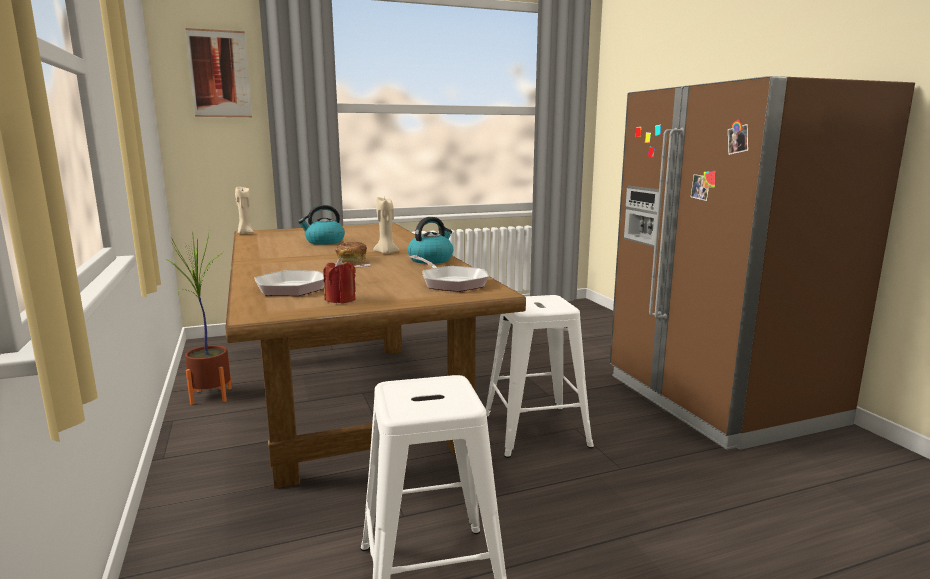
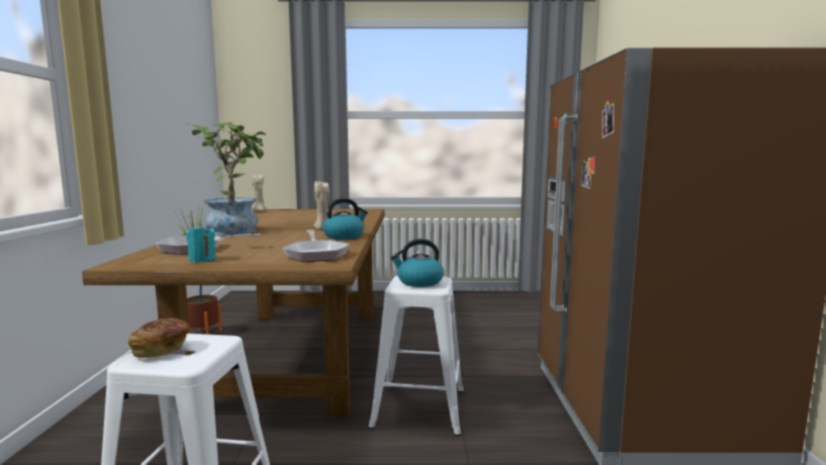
camera: 20 degrees right, 5 degrees down
picture [186,28,252,117] -> none
kettle [298,205,345,245] -> kettle moved to [390,239,444,287]
red candle [323,258,356,303] -> turquoise candle [187,223,216,262]
bread [335,242,367,263] -> bread moved to [128,318,190,358]
none -> potted plant [191,122,266,236]

